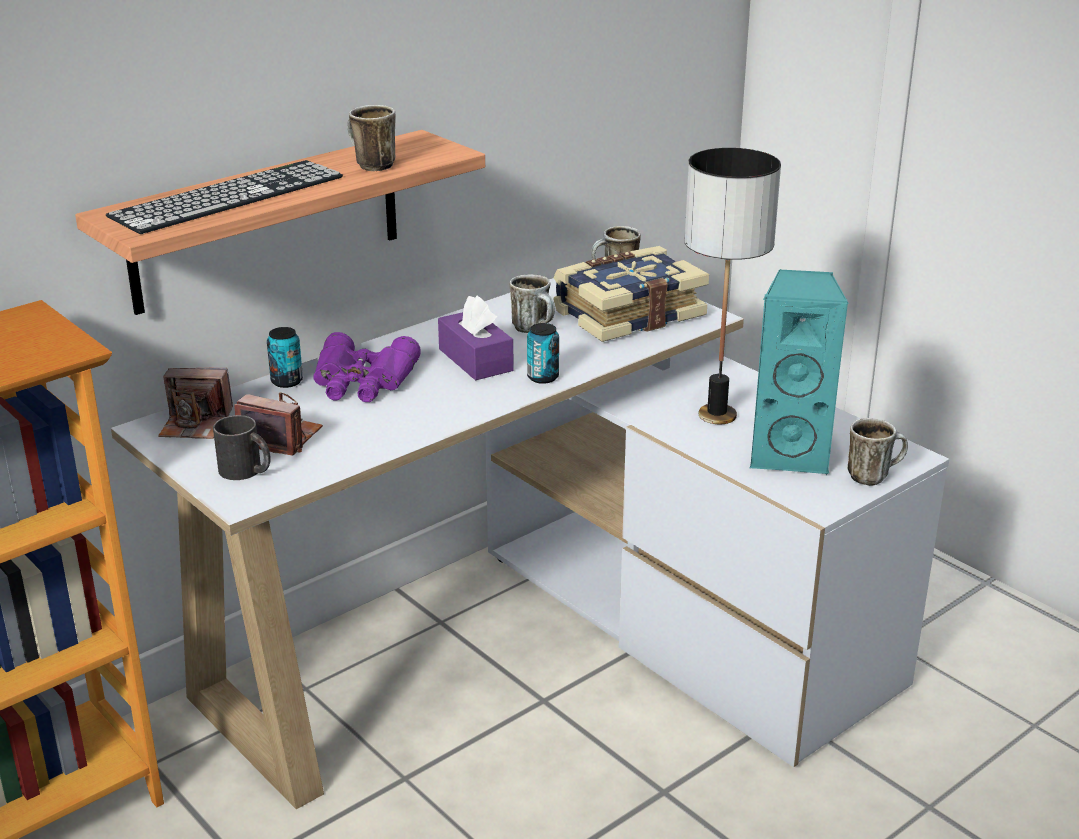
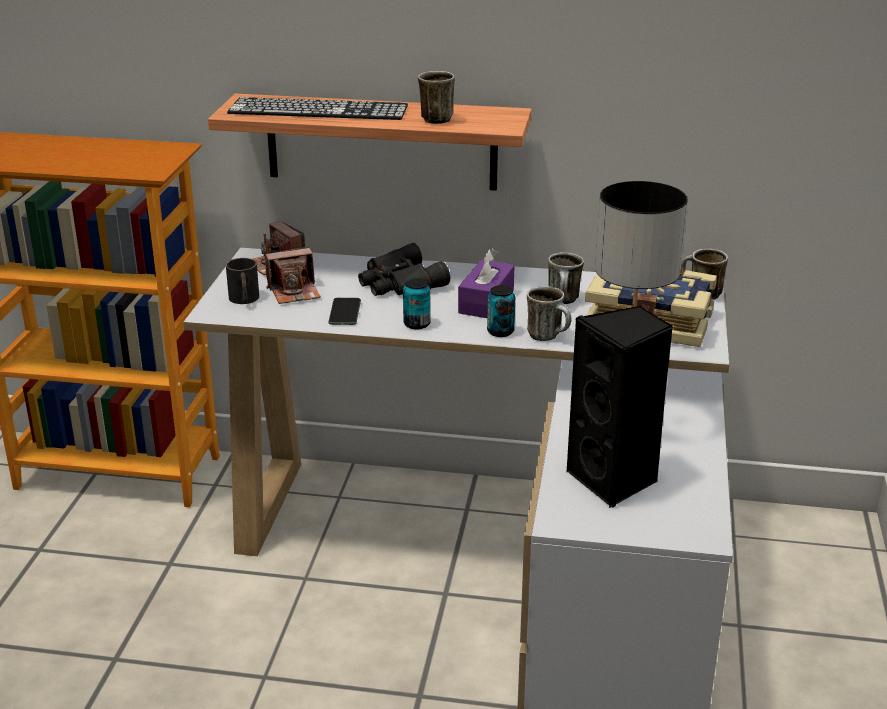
camera: 50 degrees right, 0 degrees up
camera [235,392,323,456] -> camera turned 90 degrees clockwise [265,247,321,304]
can [267,327,303,388] -> can moved to [403,278,431,330]
purple binoculars [313,332,420,402] -> black binoculars [358,243,450,296]
turquoise speaker [749,269,849,475] -> black speaker [567,306,673,508]
mug [848,418,908,486] -> mug moved to [527,286,572,341]
none -> phone [328,298,361,325]

